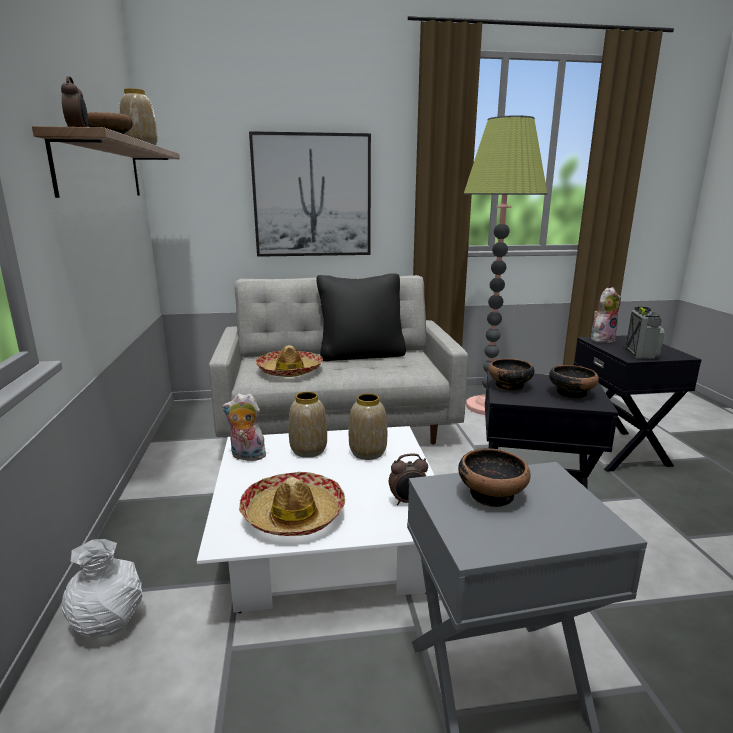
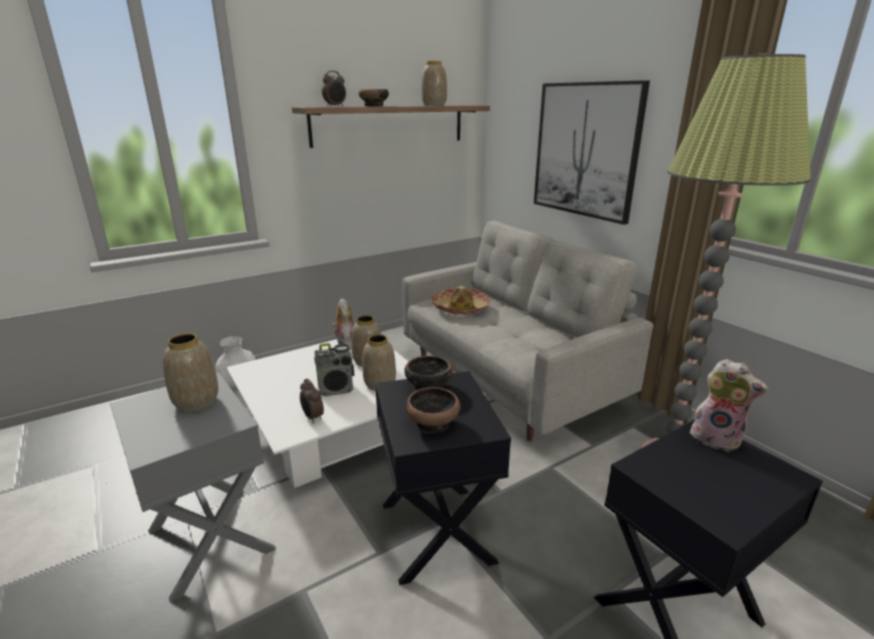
camera: 65 degrees right, 5 degrees up
hat [239,472,345,536] -> none
black pillow [316,273,406,361] -> none
bowl [458,448,531,507] -> vase [163,333,218,412]
radio [625,306,664,359] -> radio moved to [314,343,354,396]

